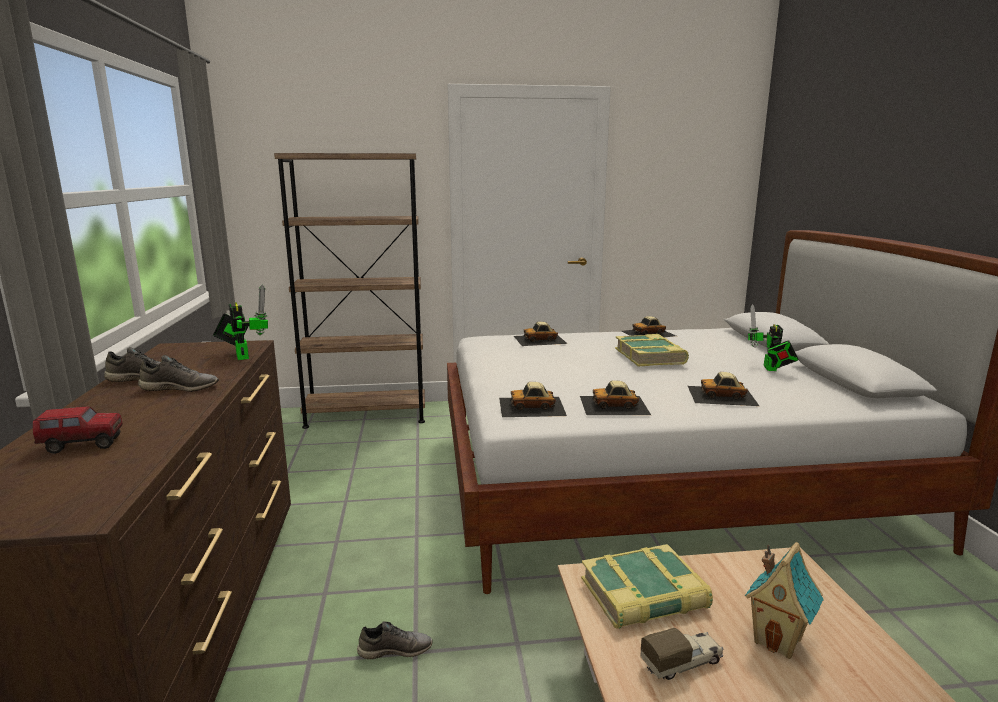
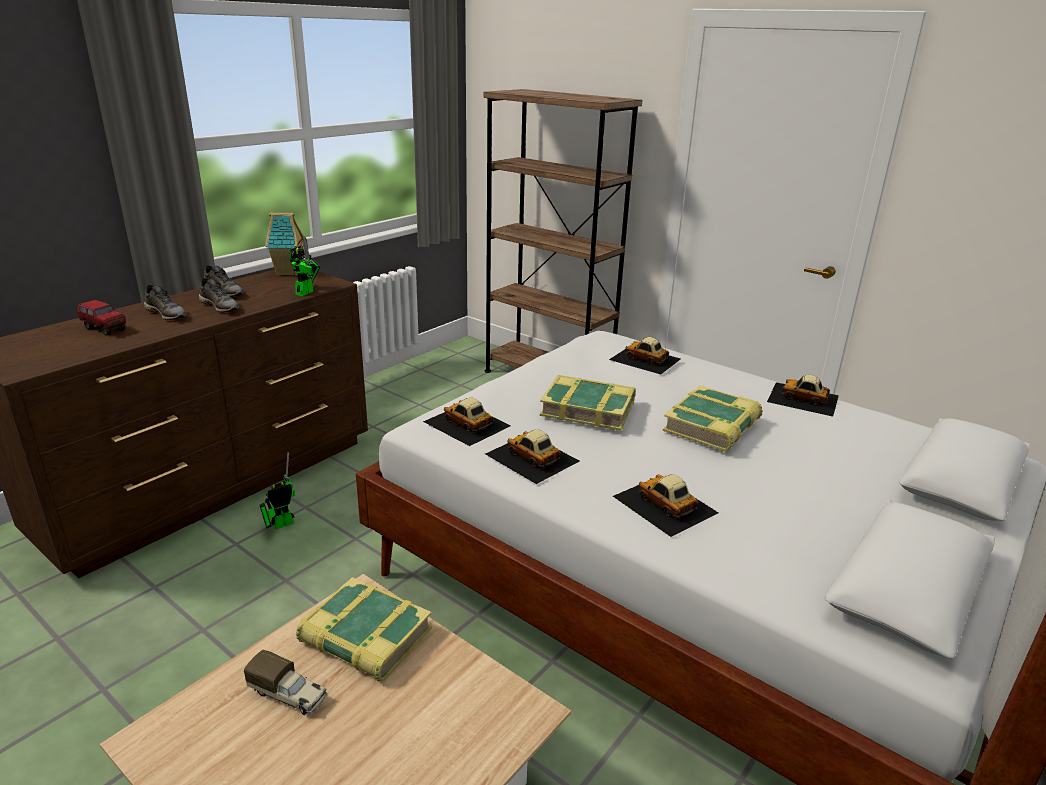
camera: 45 degrees right, 10 degrees up
grey shoe [357,621,433,659] -> grey shoe moved to [144,285,187,320]
toy house [745,542,824,659] -> toy house moved to [265,213,304,276]
toy robot [748,304,799,371] -> toy robot moved to [260,452,295,529]
none -> book [539,375,635,431]

